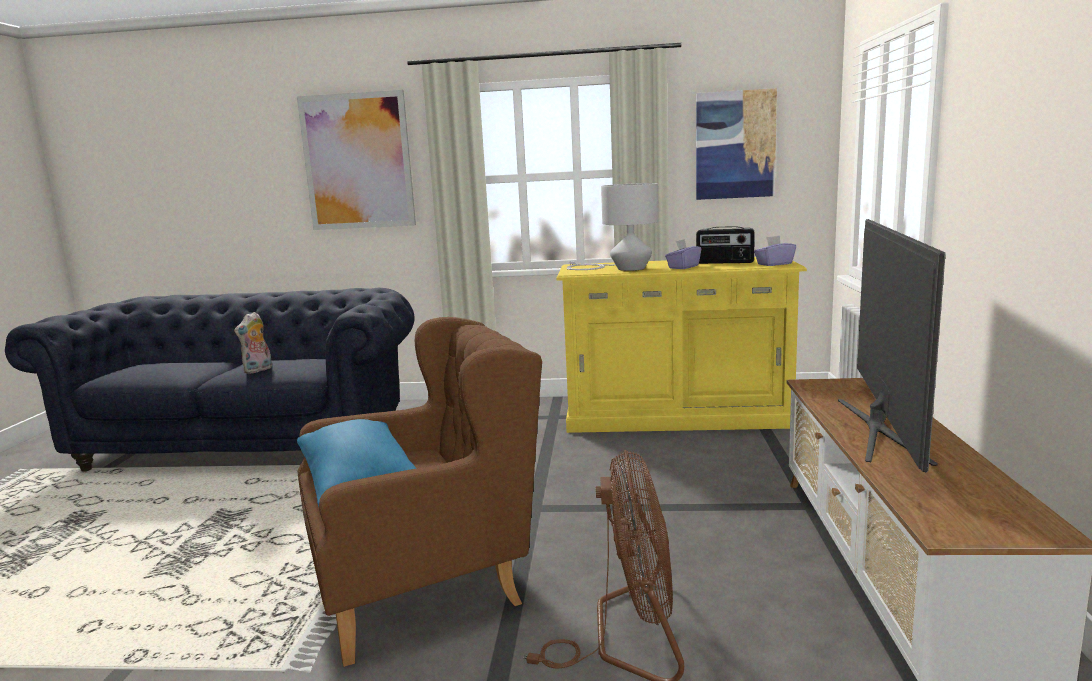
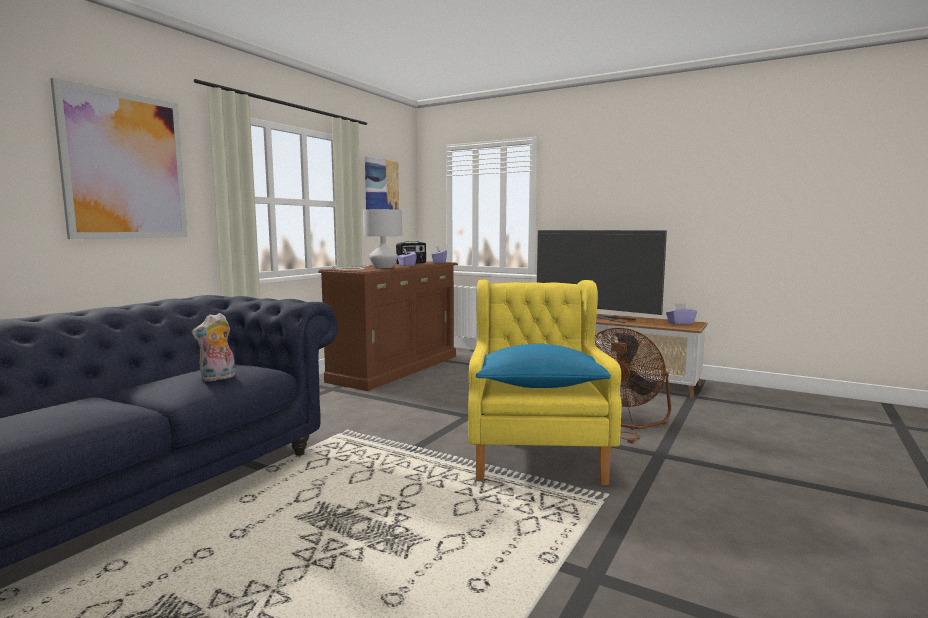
camera: 65 degrees left, 5 degrees down
plush toy [234,312,272,374] -> plush toy turned 75 degrees clockwise [192,313,235,381]
brown armchair [297,317,542,667] -> yellow armchair [468,280,622,485]
yellow cabinet [556,257,807,433] -> brown cabinet [318,261,458,391]
none -> purple tissue box [666,303,697,325]

